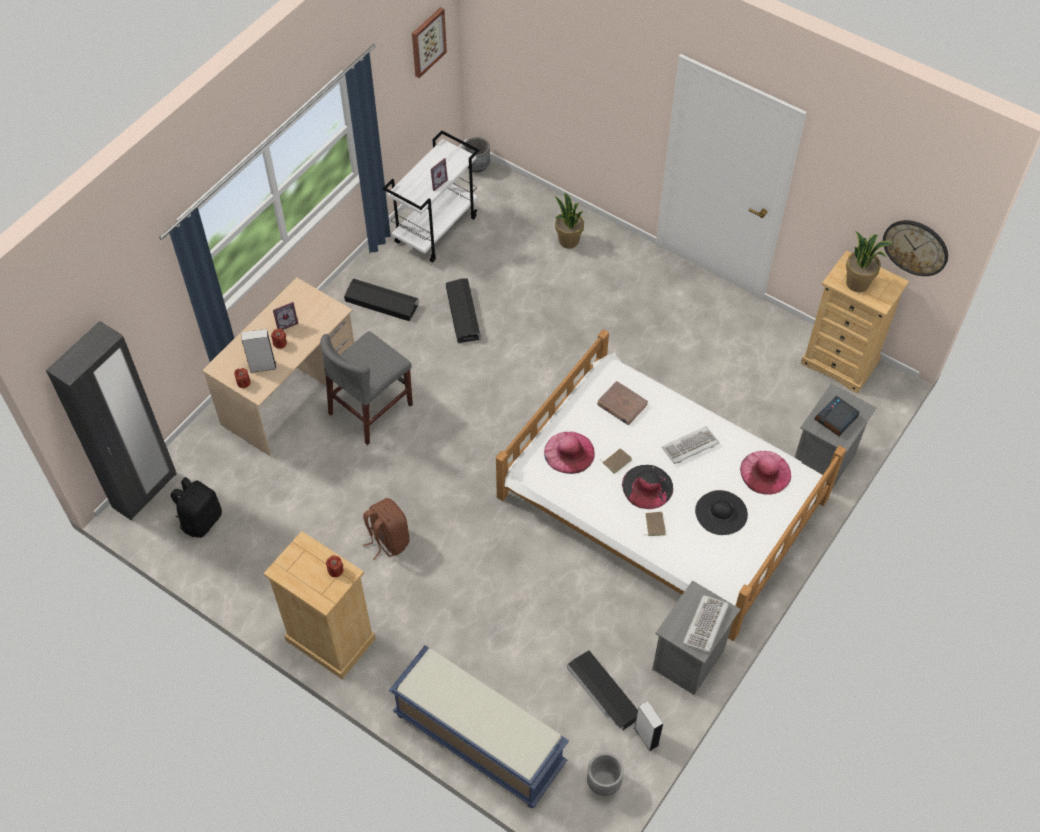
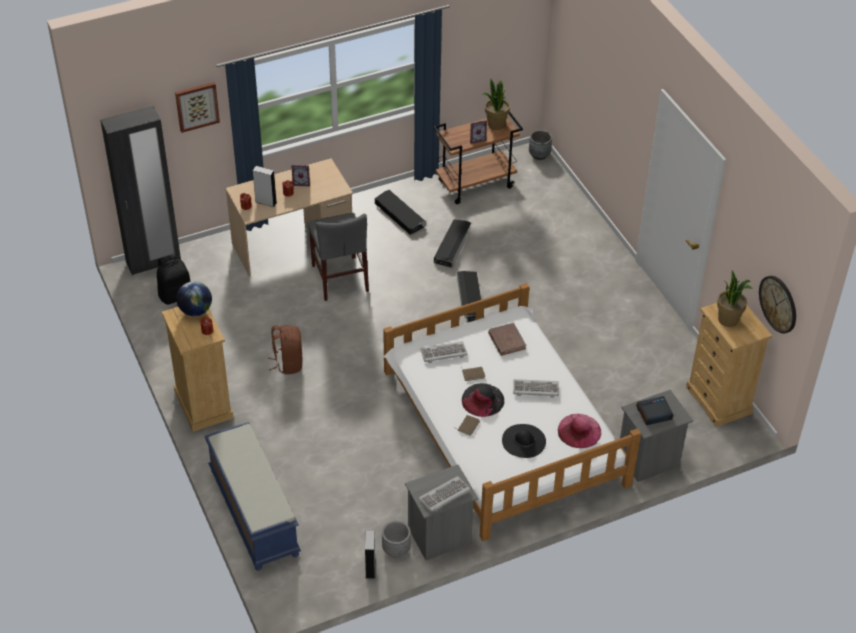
camera: 30 degrees right, 10 degrees down
grey chair [320,331,413,445] -> grey chair turned 90 degrees counterclockwise [308,213,369,301]
white cart [383,130,480,263] -> brown cart [434,111,523,204]
picture [412,7,447,78] -> picture moved to [175,82,220,133]
pink hat [544,432,595,474] -> keyboard [420,341,468,363]
potted plant [555,193,584,249] -> potted plant moved to [482,78,510,130]
black storage box [567,651,638,731] -> black storage box moved to [457,271,481,322]
grey planter [587,753,624,796] -> grey planter moved to [382,521,411,558]
none -> globe [176,281,212,316]

